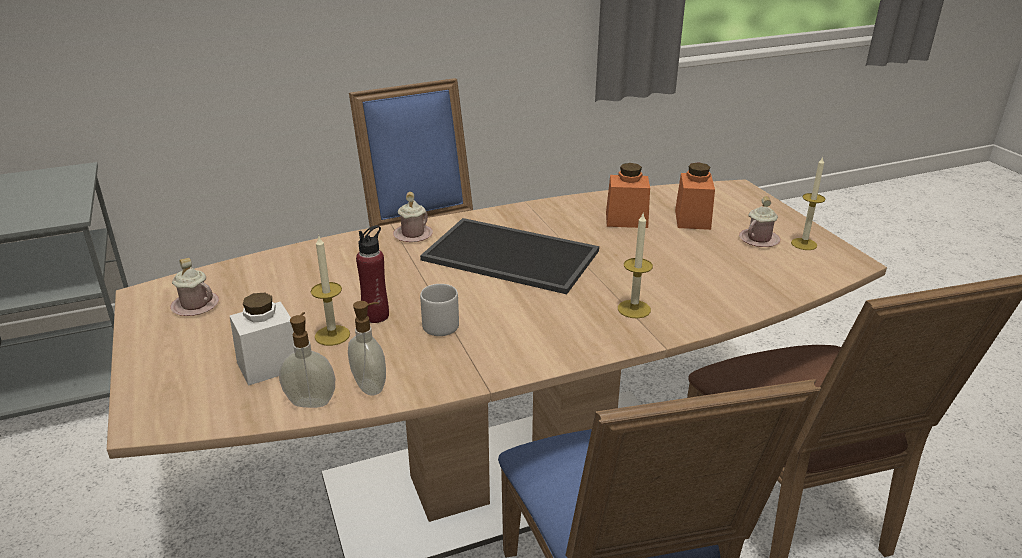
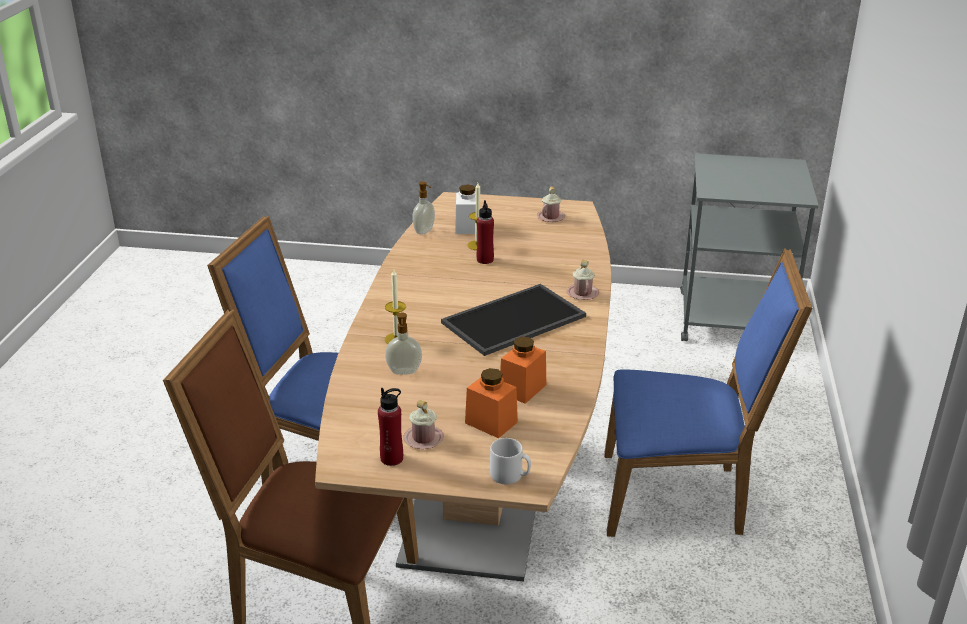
camera: 120 degrees right, 0 degrees up
soap dispenser [348,301,386,396] -> soap dispenser moved to [385,313,422,375]
grey mug [420,284,459,336] -> grey mug moved to [490,438,531,484]
candle [791,157,825,250] -> red bottle [378,388,403,466]

